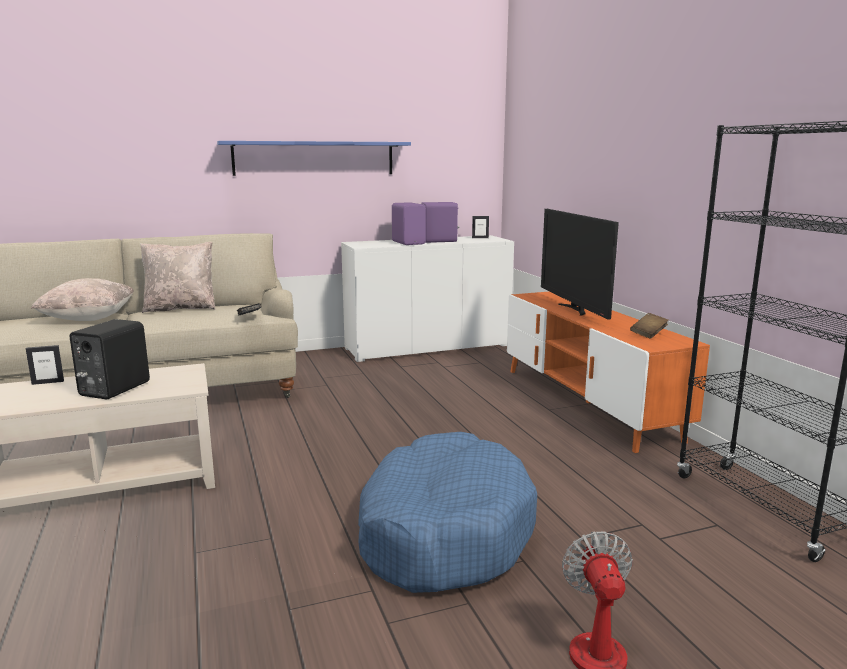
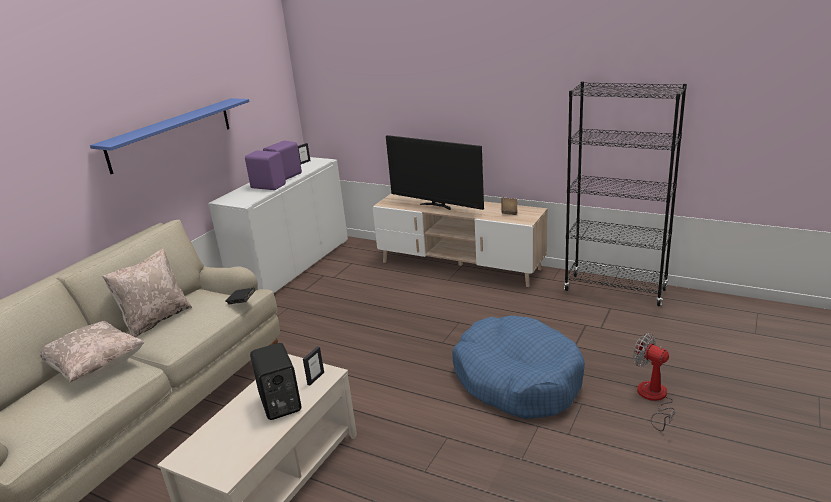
camera: 40 degrees left, 10 degrees up
picture frame [26,345,64,385] -> picture frame moved to [303,346,324,386]
orange tv stand [507,292,710,453] -> beige tv stand [373,194,547,287]

